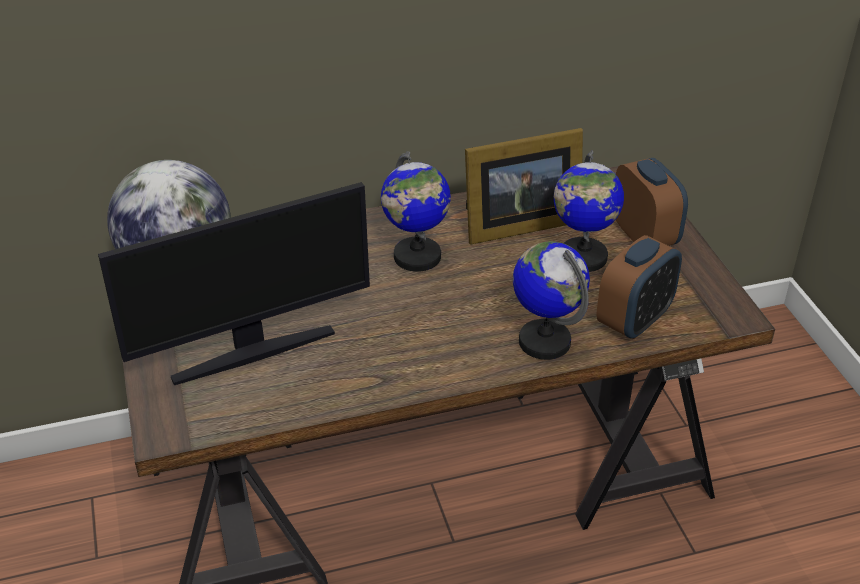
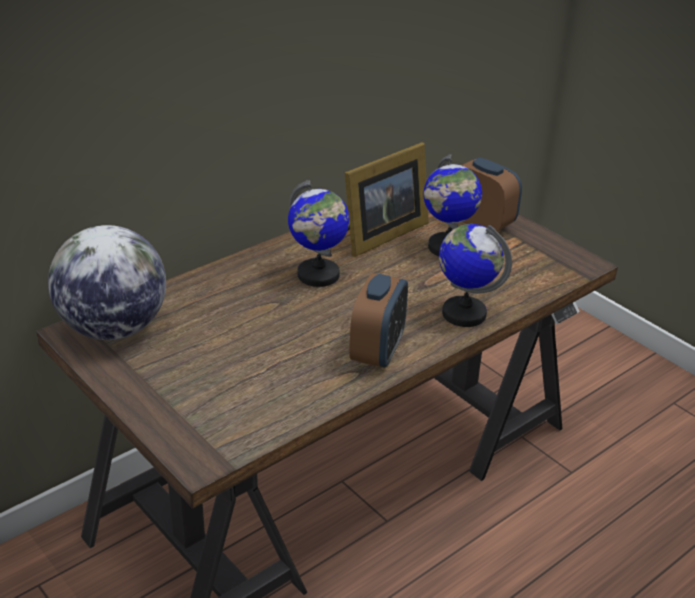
camera: 25 degrees left, 5 degrees down
monitor [98,182,370,385] -> none
alarm clock [596,235,682,339] -> alarm clock moved to [349,273,408,368]

